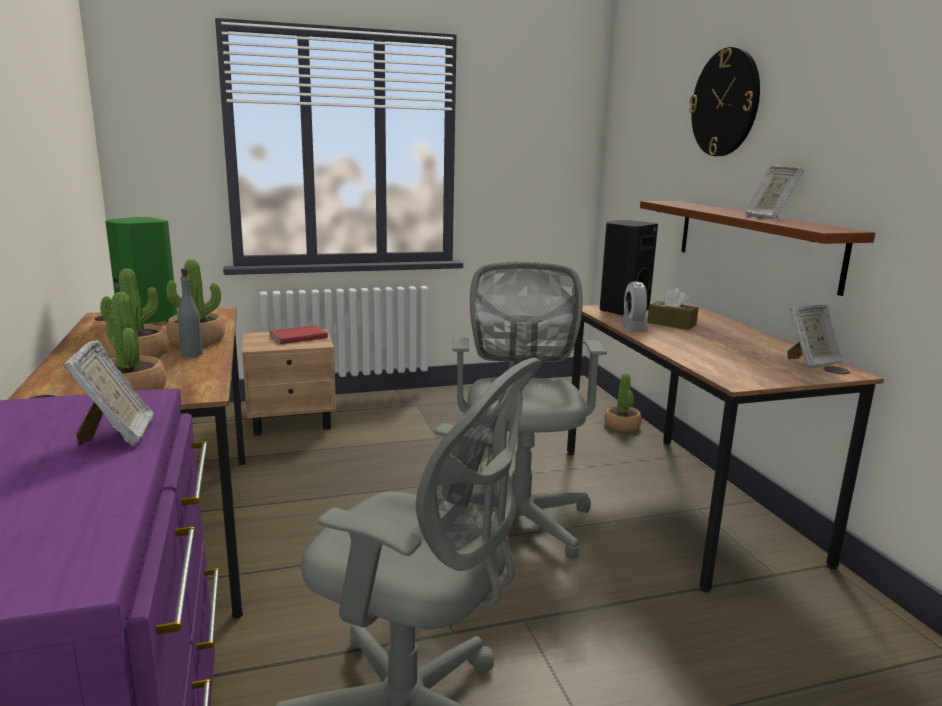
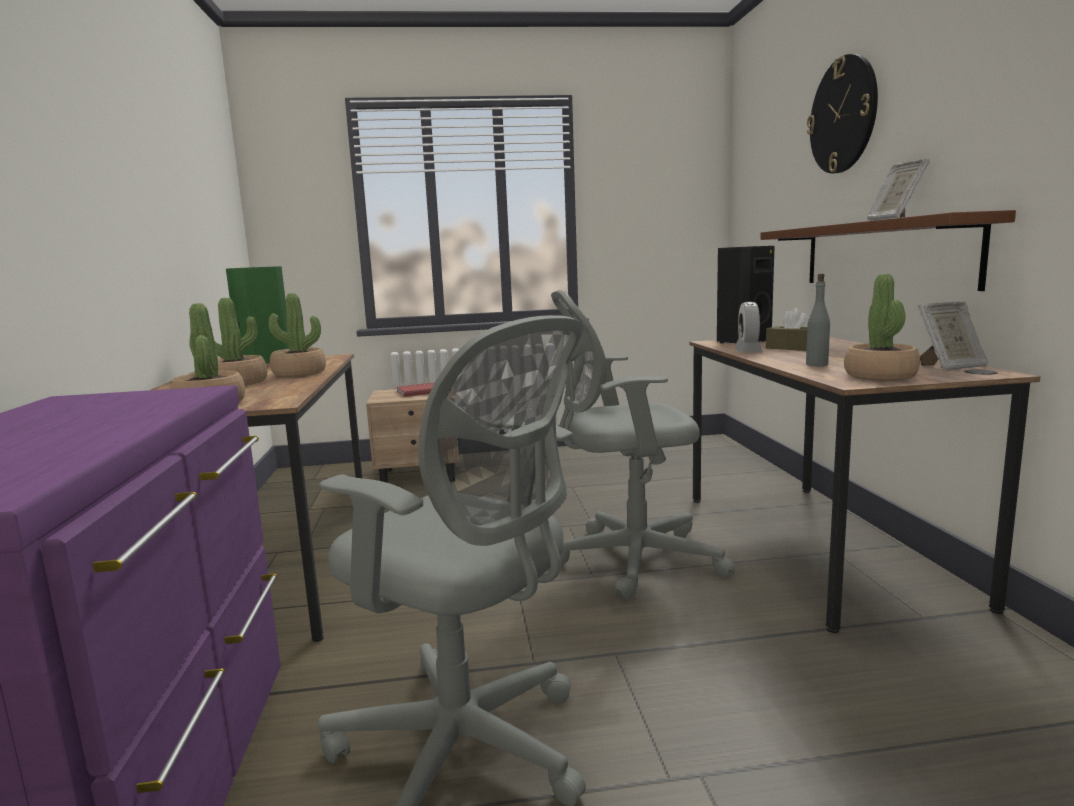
camera: 10 degrees right, 5 degrees down
picture frame [64,339,154,446] -> none
grey bottle [178,268,203,357] -> grey bottle moved to [806,274,830,366]
grey office chair [453,261,607,558] -> grey office chair turned 105 degrees counterclockwise [551,290,735,599]
potted plant [604,373,642,432] -> potted plant moved to [844,274,920,381]

